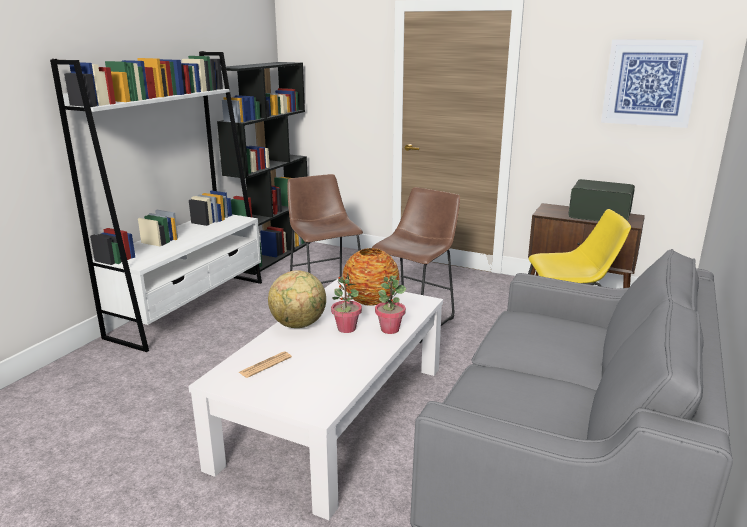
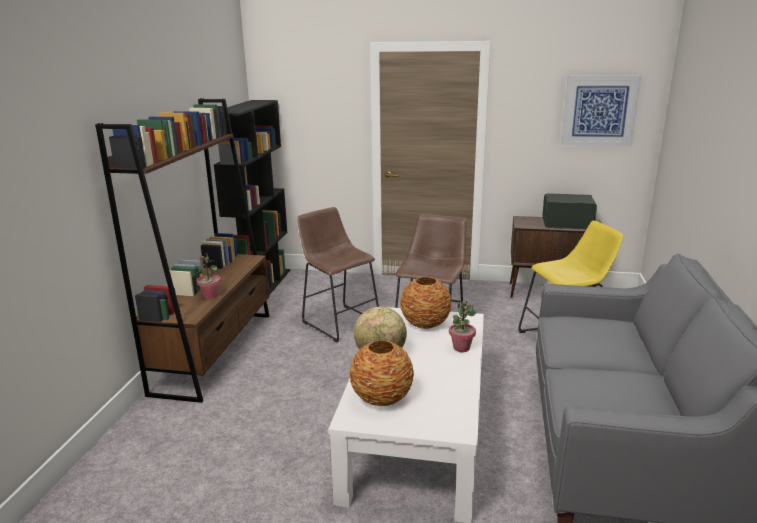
camera: 15 degrees left, 0 degrees up
white bookcase [50,51,262,352] -> brown bookcase [95,98,270,403]
newspaper [238,352,292,378] -> vase [349,341,414,406]
potted plant [331,273,362,333] -> potted plant moved to [197,253,221,299]

